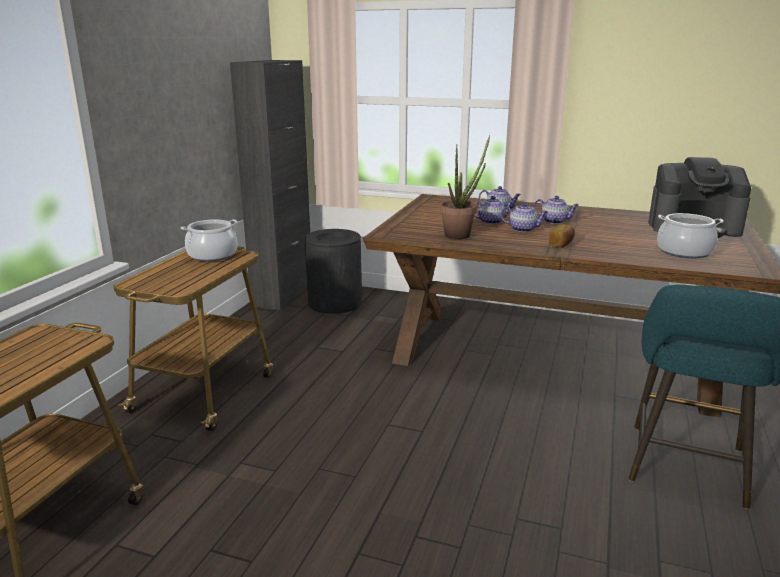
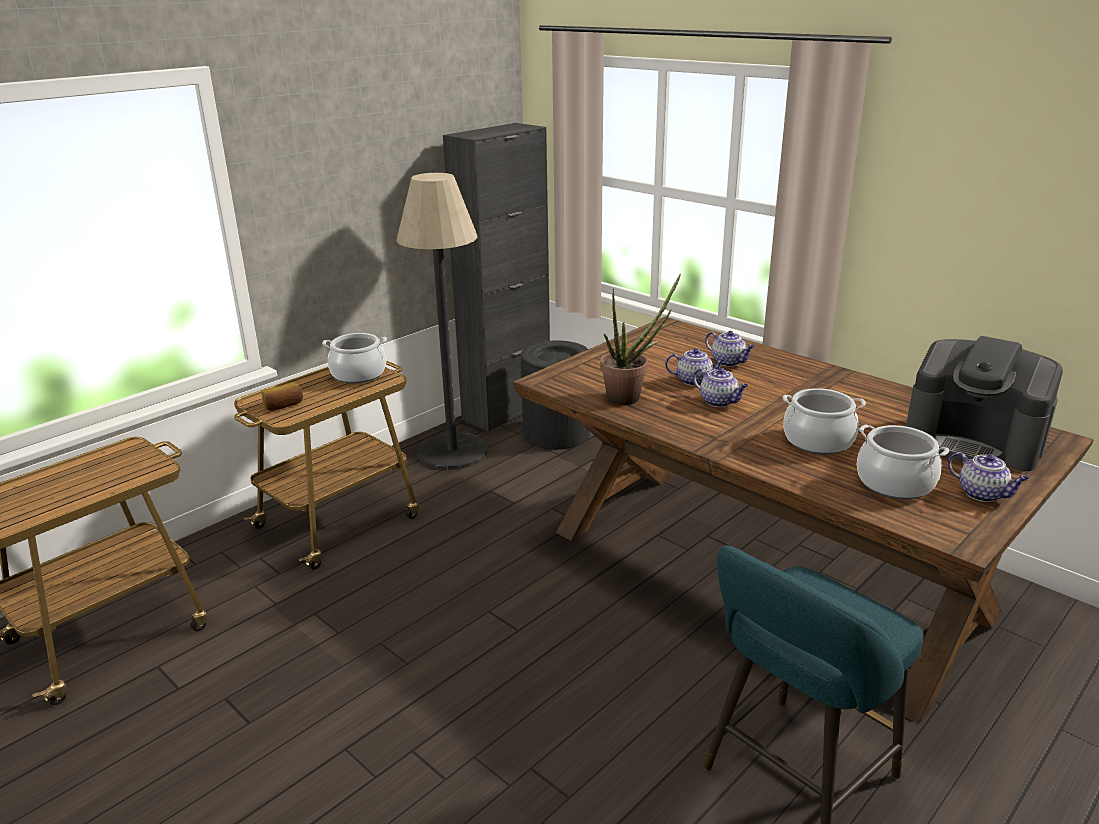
camera: 25 degrees right, 5 degrees up
teapot [533,196,579,224] -> teapot moved to [948,452,1029,502]
bread [549,224,575,248] -> bread moved to [261,382,303,411]
none -> floor lamp [396,173,488,470]
none -> cooking pot [783,388,866,454]

